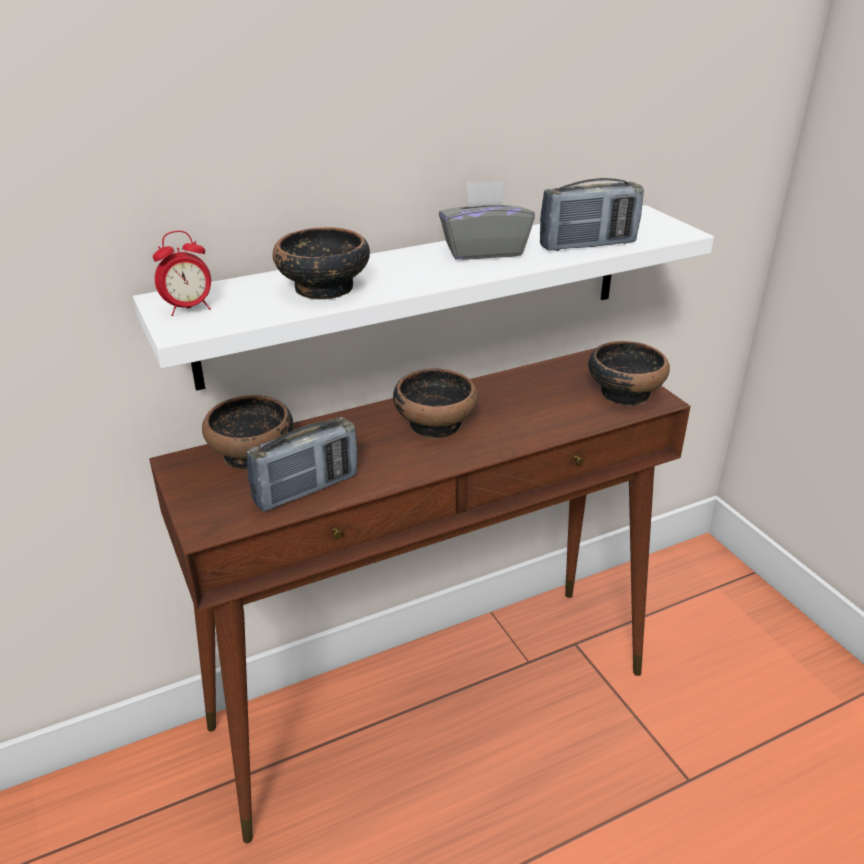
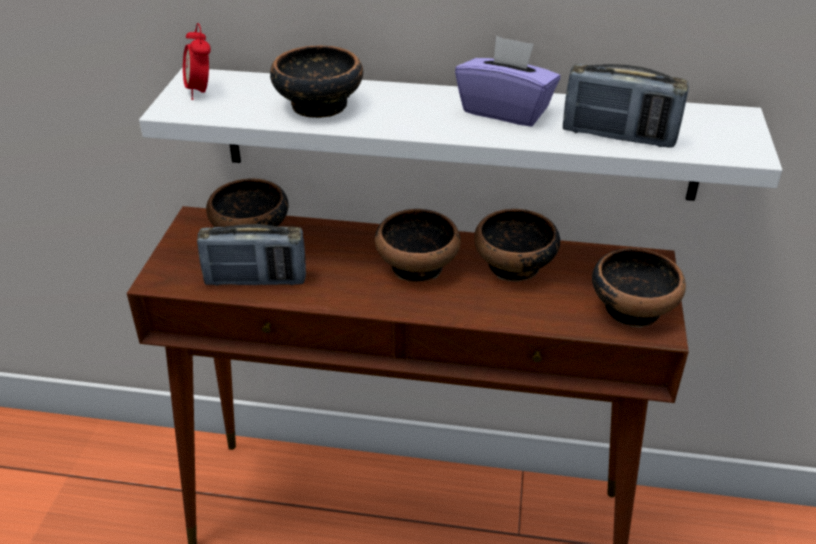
camera: 35 degrees right, 5 degrees up
alarm clock [153,231,211,316] -> alarm clock turned 60 degrees clockwise [183,23,211,100]
grey tissue box [439,181,535,260] -> purple tissue box [455,36,560,127]
none -> bowl [474,209,560,281]

